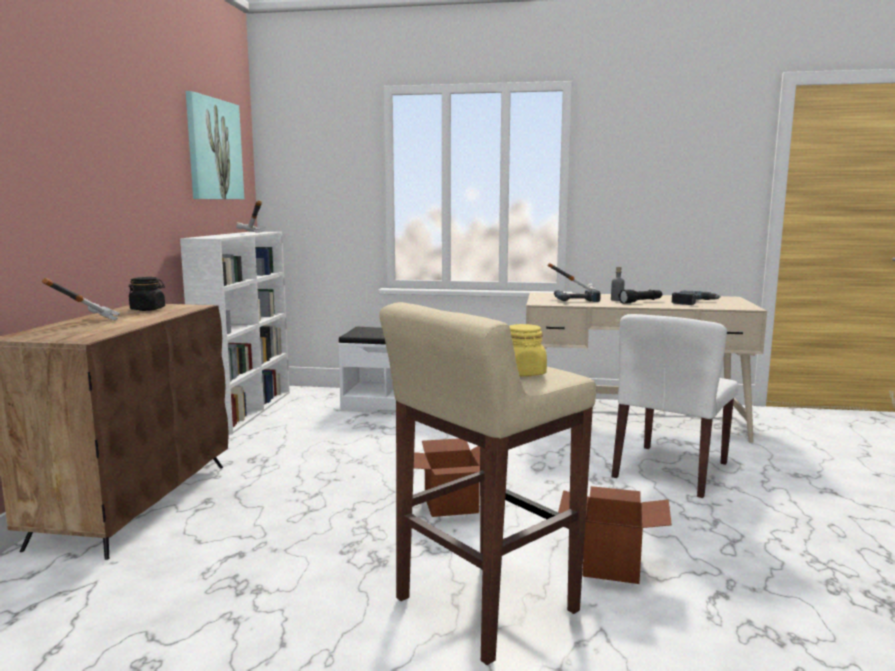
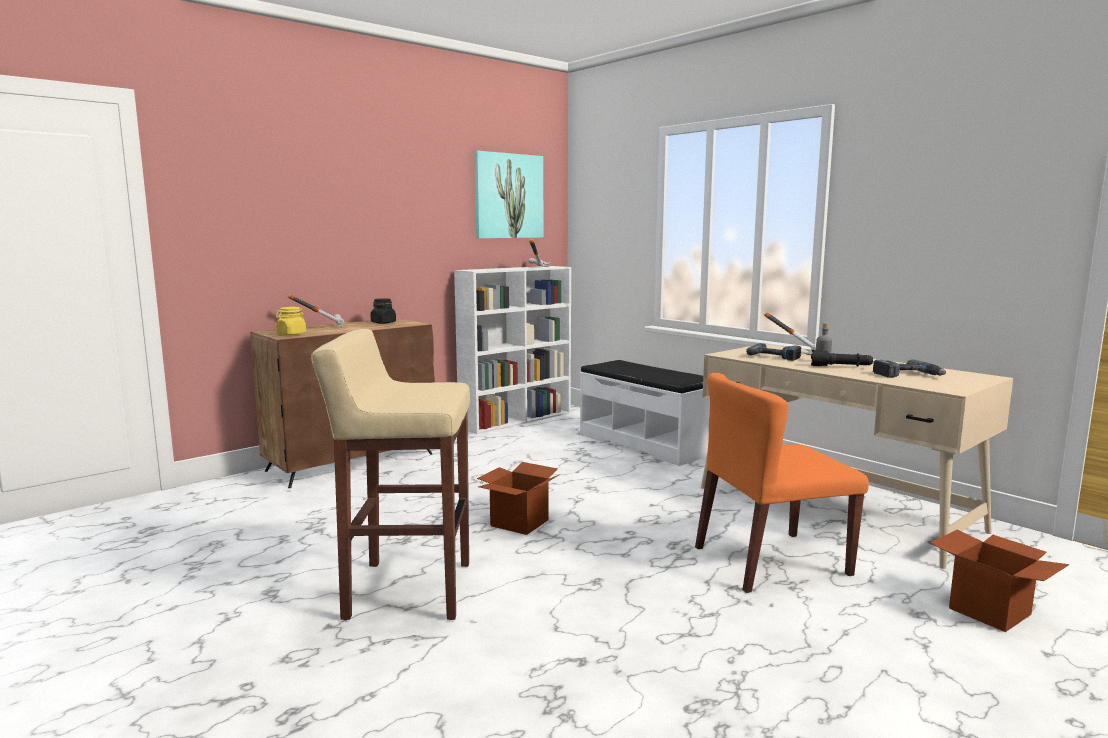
camera: 40 degrees right, 0 degrees up
yellow jar [509,324,547,377] -> yellow jar moved to [276,307,306,335]
cardboard box [558,486,672,584] -> cardboard box moved to [930,530,1069,632]
white chair [612,314,739,498] -> orange chair [695,373,869,593]

